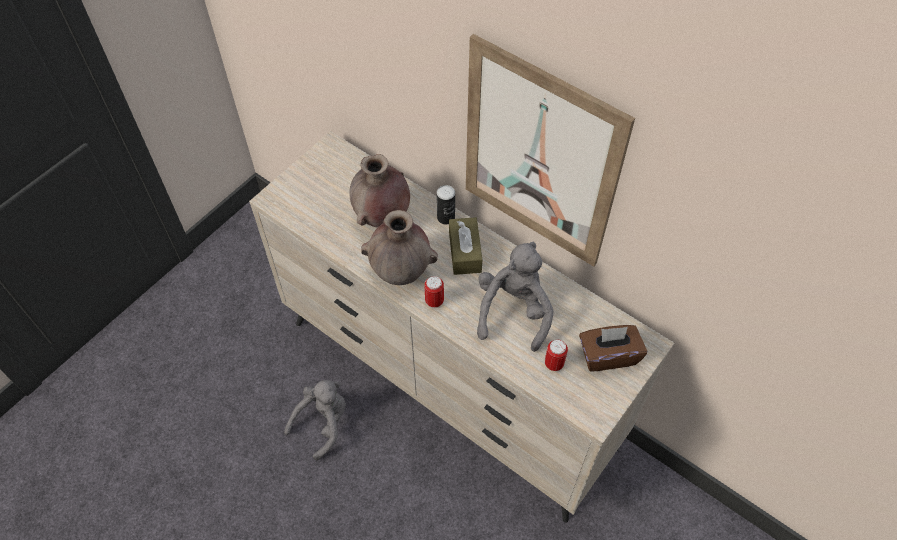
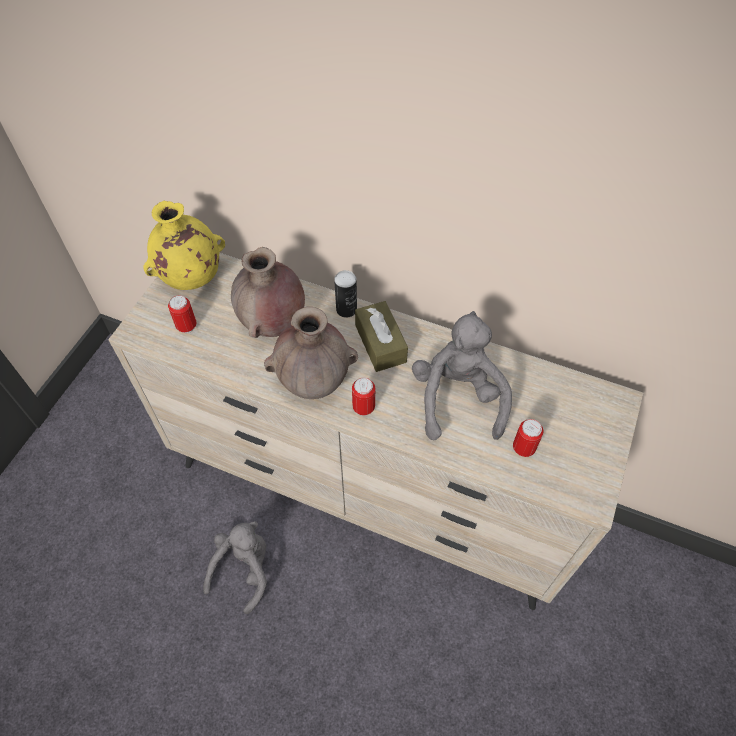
camera: 15 degrees left, 0 degrees up
picture [466,34,635,267] -> none
brown tissue box [579,325,647,372] -> none
none -> yellow vase [143,200,225,290]
none -> can [168,295,196,333]

